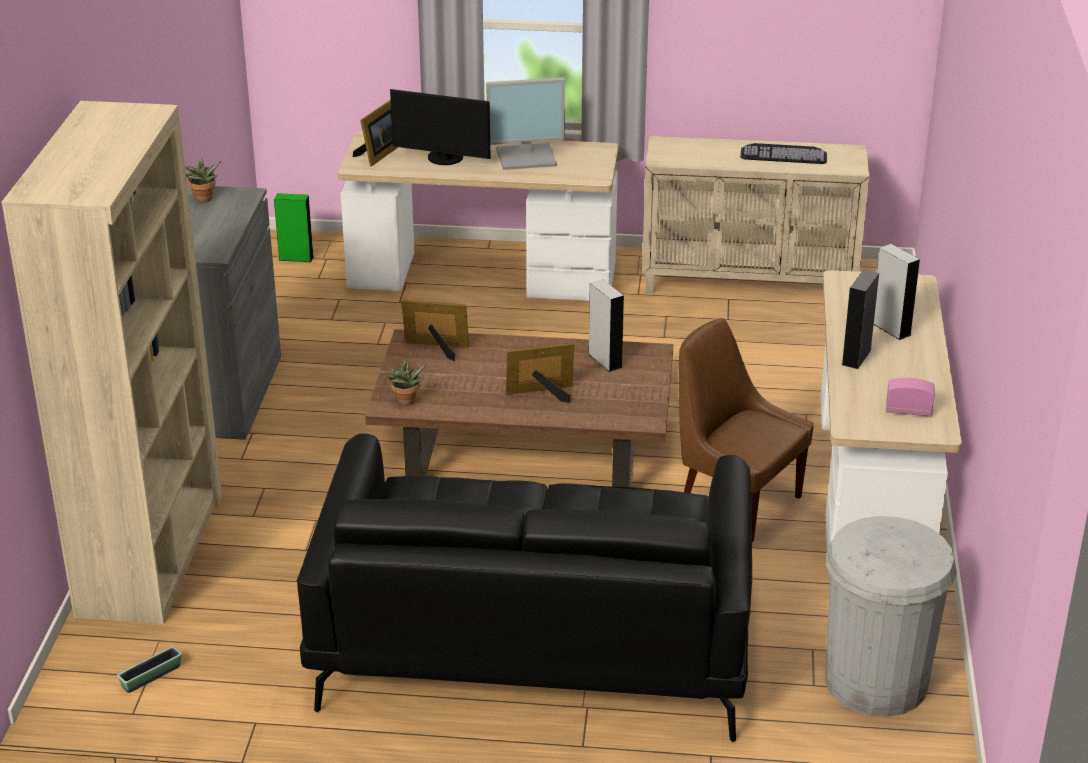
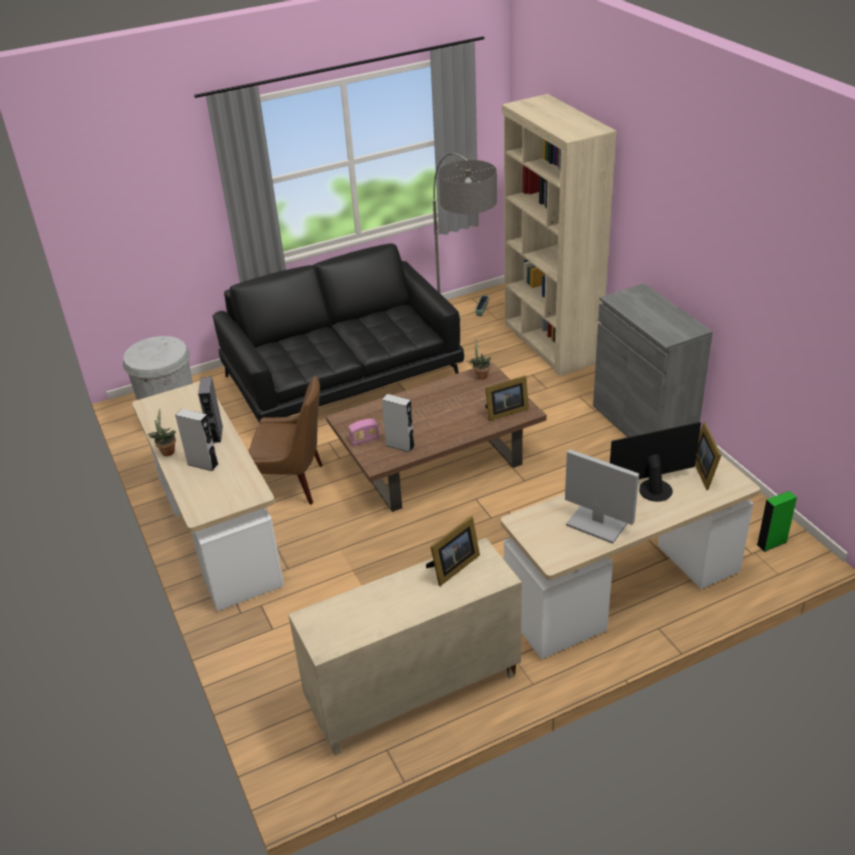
camera: 150 degrees right, 5 degrees up
potted plant [185,158,221,203] -> potted plant moved to [148,409,176,456]
monitor [486,77,565,170] -> monitor turned 75 degrees clockwise [565,449,639,544]
picture frame [506,343,575,403] -> picture frame moved to [426,516,480,586]
keyboard [740,143,827,164] -> none
radio [886,378,935,417] -> radio moved to [348,419,379,446]
none -> floor lamp [433,153,497,317]

